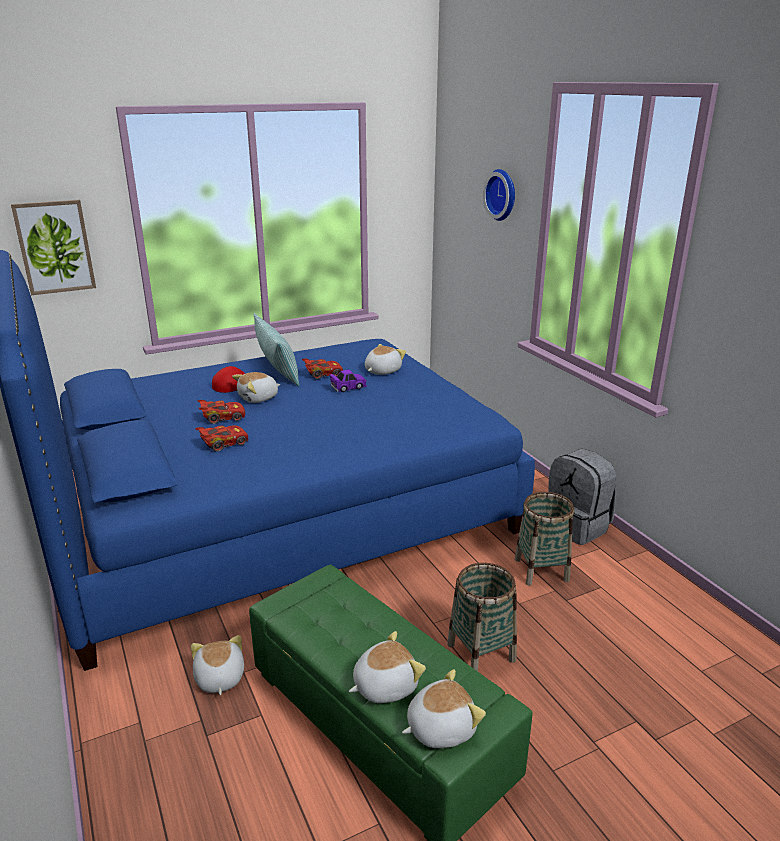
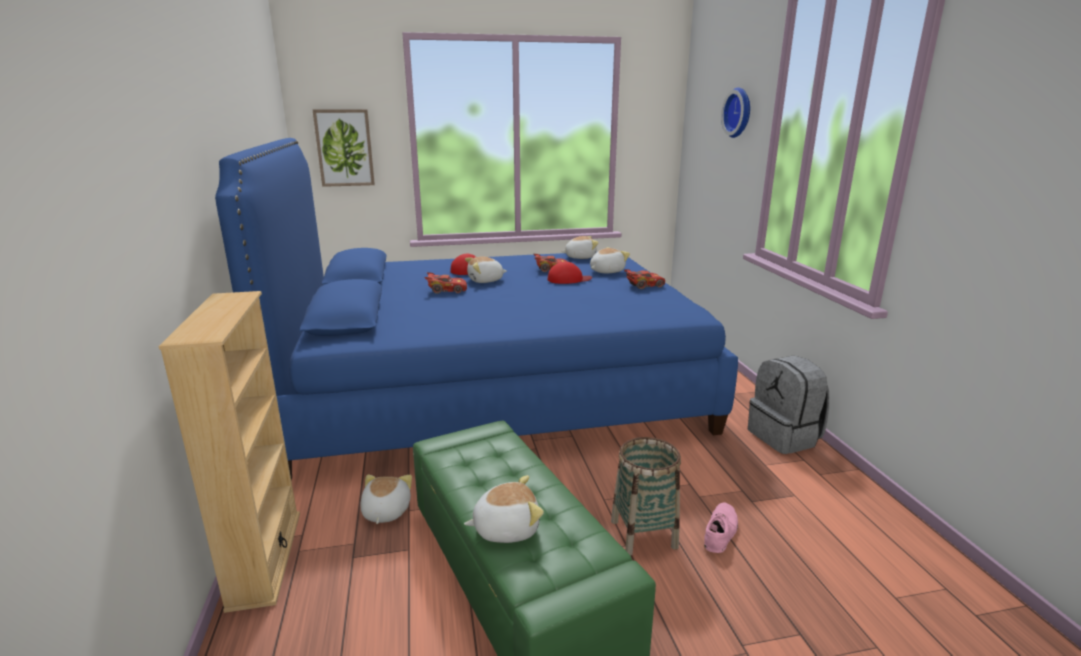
camera: 15 degrees right, 5 degrees down
red toy car [195,425,248,452] -> red toy car moved to [624,269,665,289]
pillow [254,313,299,387] -> none
purple toy car [329,370,367,392] -> red cap [548,261,592,284]
plush toy [402,669,486,748] -> plush toy moved to [561,236,599,259]
basket [515,492,574,586] -> none
none -> beige bookcase [158,291,300,613]
none -> pink shoe [704,503,738,553]

